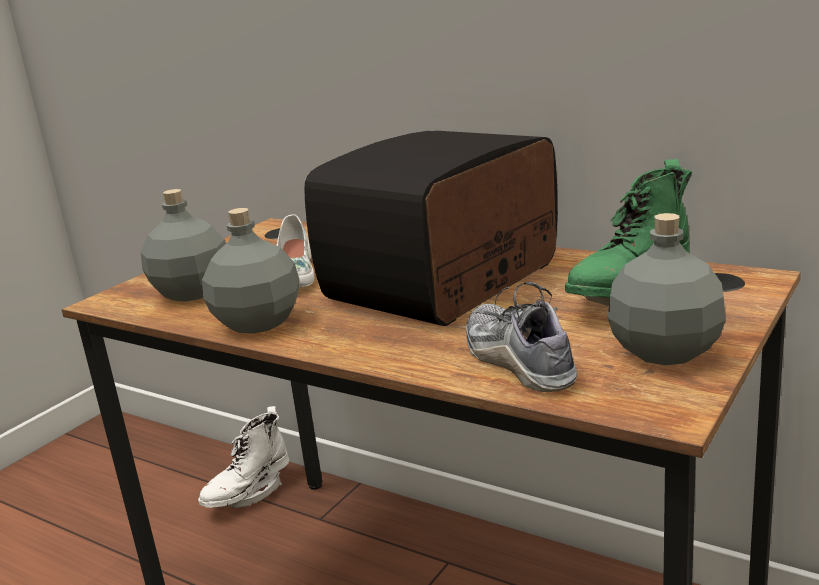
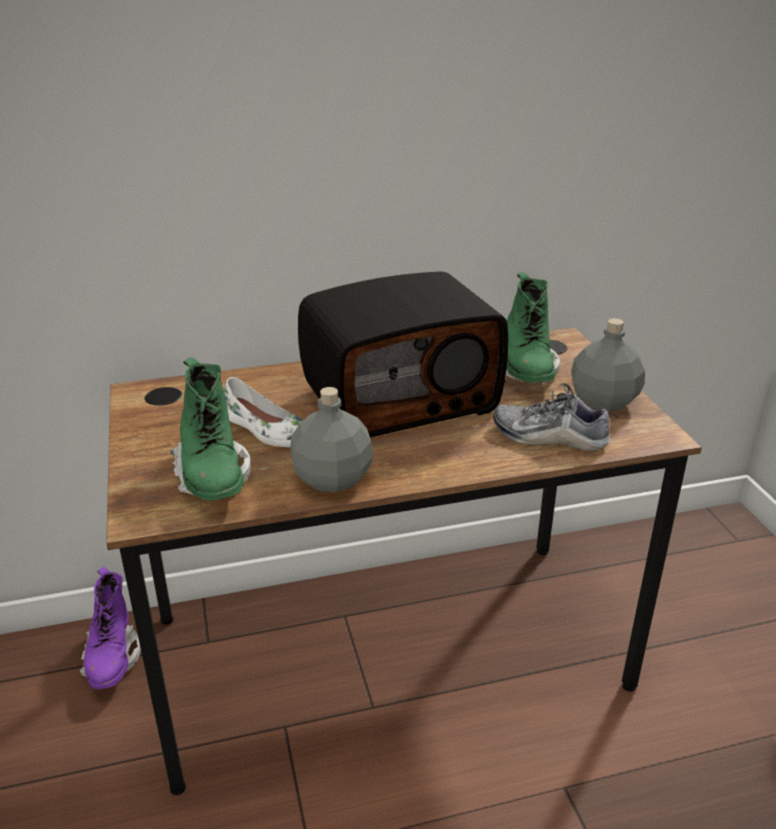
camera: 50 degrees left, 10 degrees up
grey bottle [141,189,226,302] -> green boot [170,357,251,501]
white boot [198,406,289,508] -> purple boot [79,567,141,689]
radio [305,130,558,326] -> radio turned 105 degrees counterclockwise [298,272,508,437]

